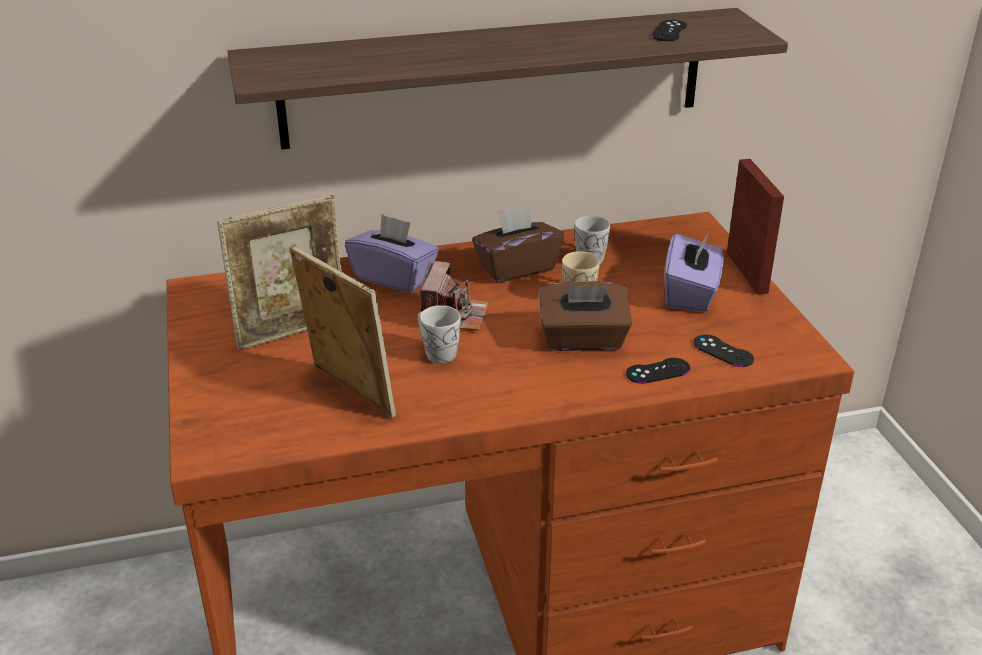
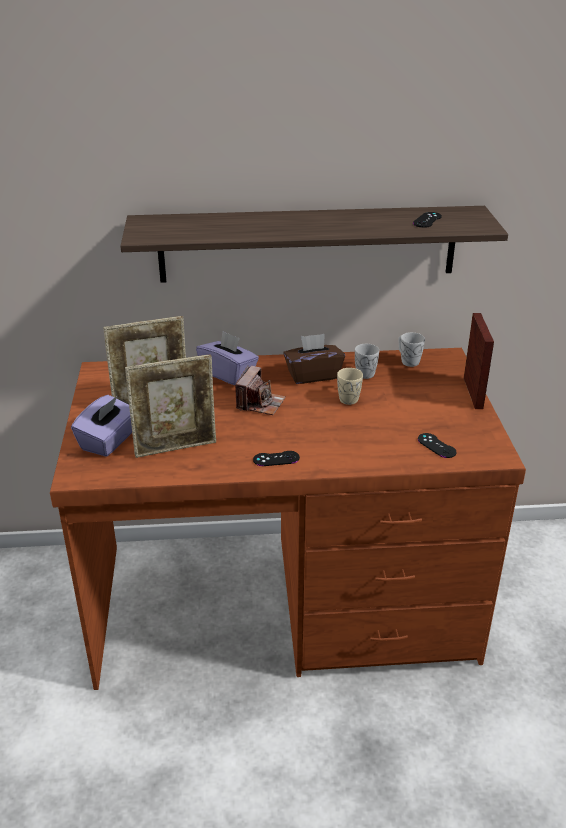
camera: 10 degrees right, 0 degrees up
picture frame [289,246,396,418] -> picture frame turned 105 degrees clockwise [125,354,216,458]
white mug [418,305,461,364] -> white mug moved to [399,332,425,367]
brown tissue box [538,281,632,351] -> none
black game controller [626,358,690,384] -> black game controller moved to [253,451,300,466]
purple tissue box [664,233,723,312] -> purple tissue box moved to [71,395,132,457]

